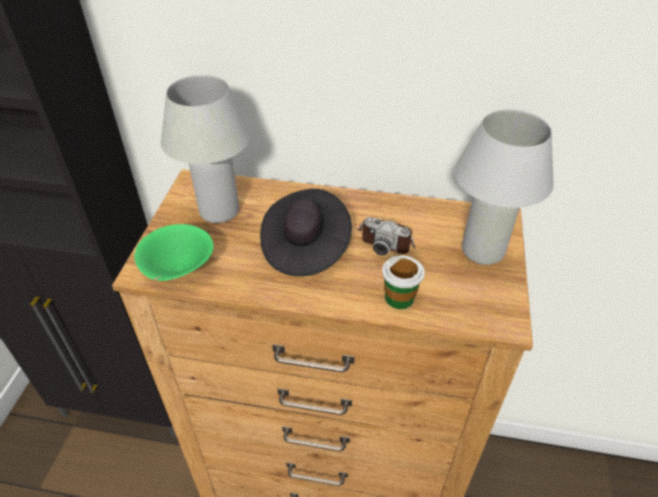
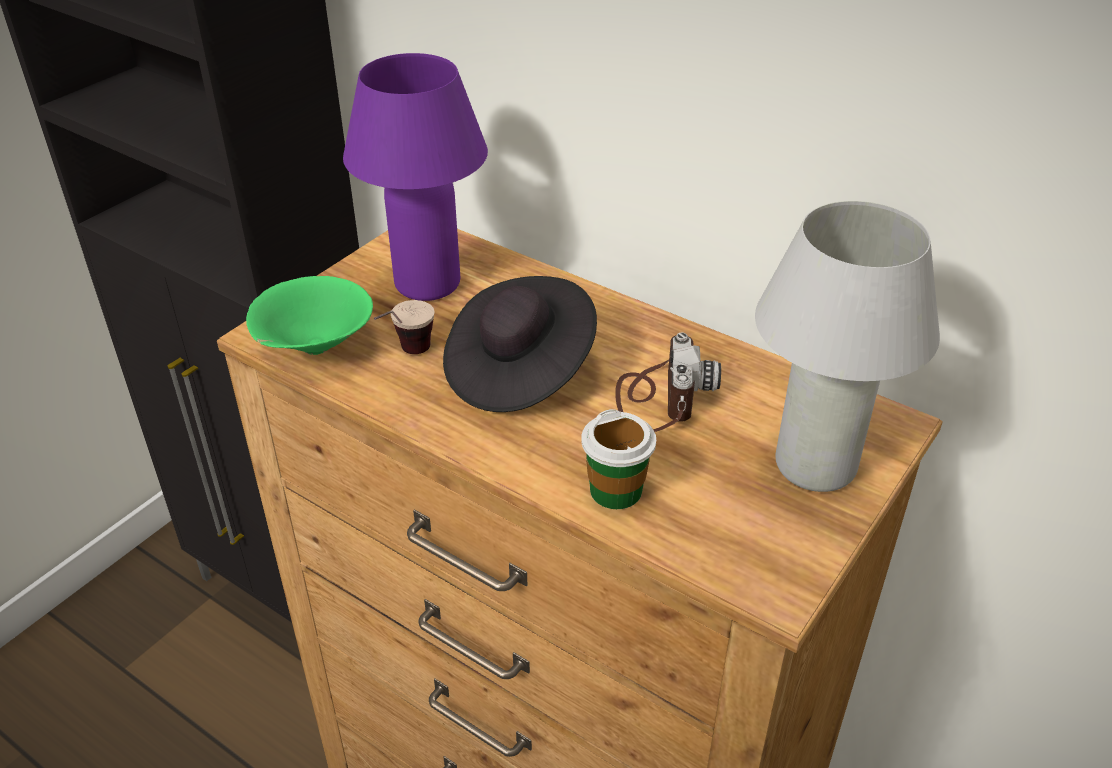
camera: 25 degrees right, 5 degrees down
white table lamp [161,75,251,223] -> purple table lamp [343,53,488,301]
camera [357,217,415,256] -> camera turned 135 degrees counterclockwise [615,333,721,432]
none -> cup [374,300,434,354]

